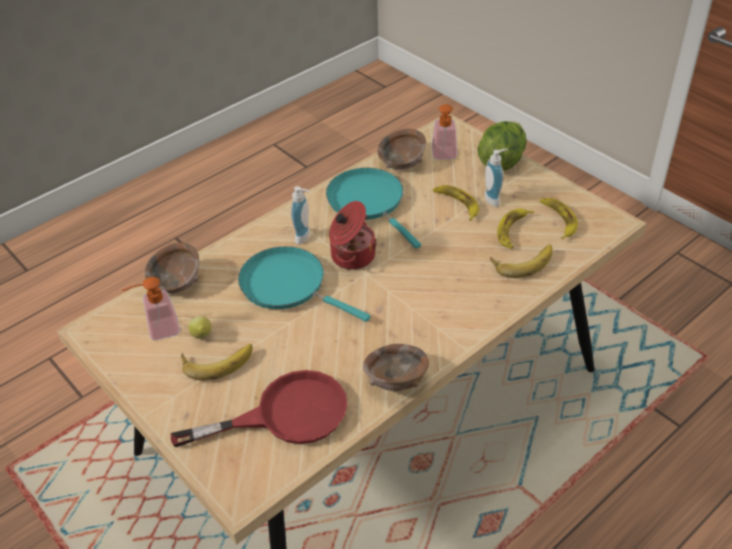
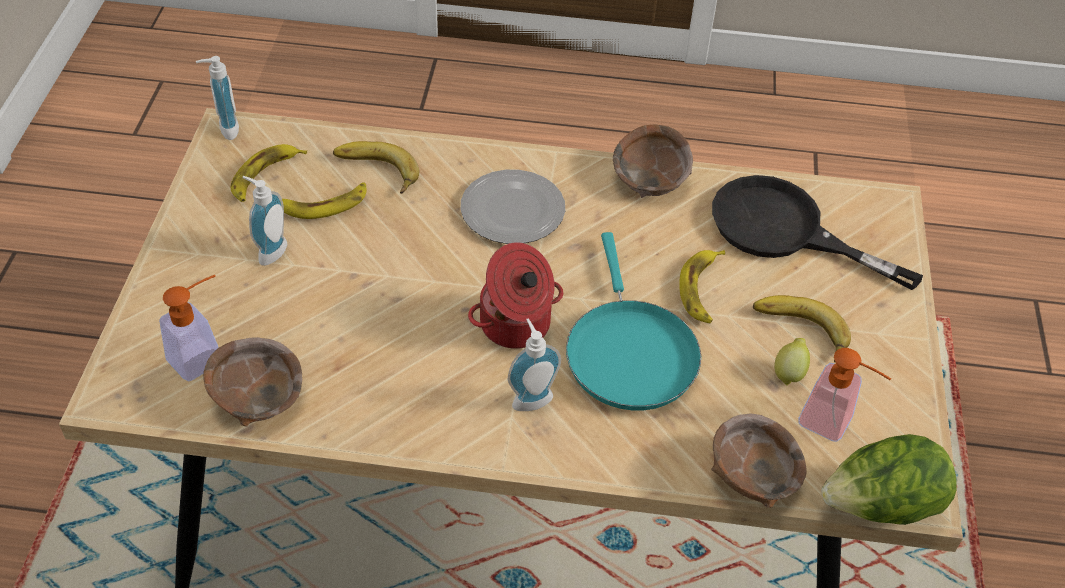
camera: 135 degrees left, 5 degrees up
red frying pan [171,370,347,447] -> black frying pan [712,175,923,290]
turquoise frying pan [326,168,421,249] -> none
banana [433,185,479,221] -> banana moved to [679,250,725,323]
lettuce [478,121,527,171] -> lettuce moved to [821,434,957,525]
none -> soap dispenser [196,56,239,140]
none -> plate [461,170,565,244]

